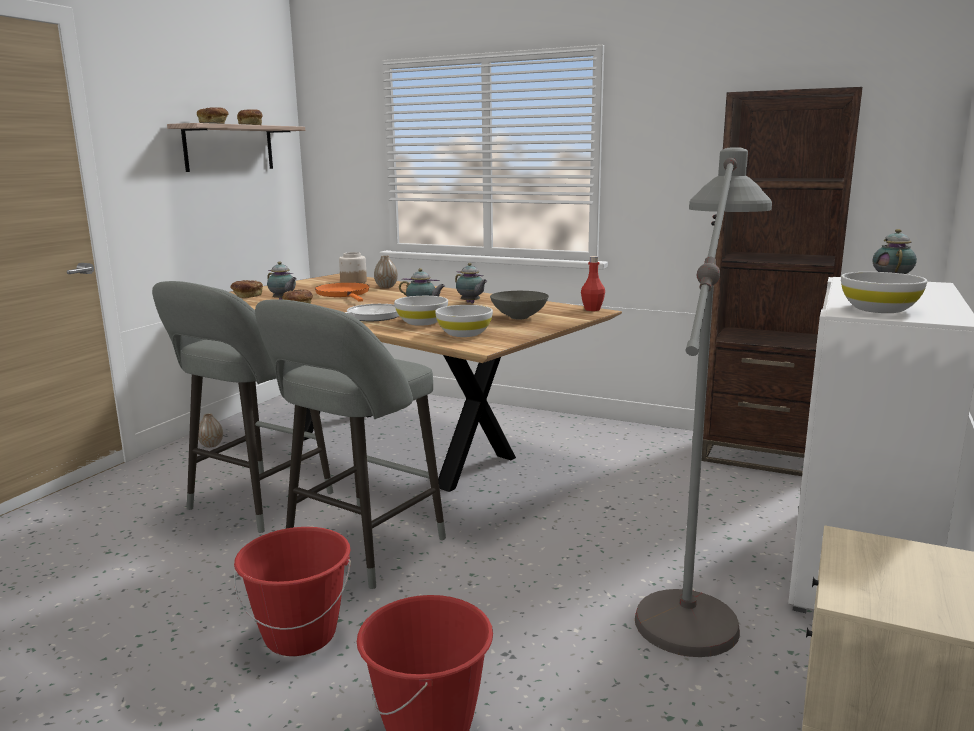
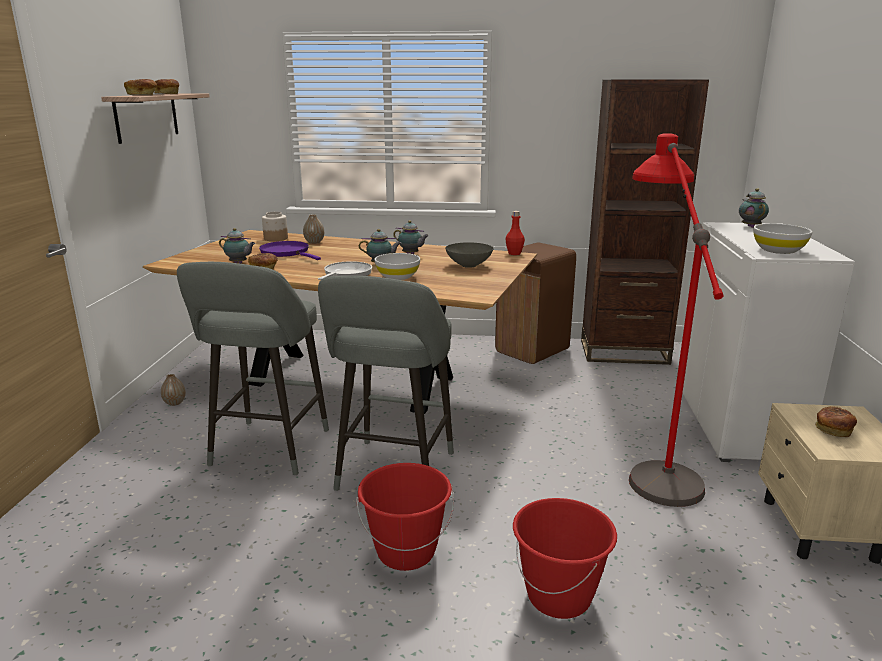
camera: 20 degrees left, 5 degrees up
bread [231,280,263,298] -> bread moved to [815,406,857,437]
orange frying pan [315,283,369,302] -> purple frying pan [259,241,321,260]
white bowl [435,305,493,337] -> none
grey floor lamp [635,147,772,657] -> red floor lamp [629,133,724,507]
none -> brown trash can [495,243,576,364]

